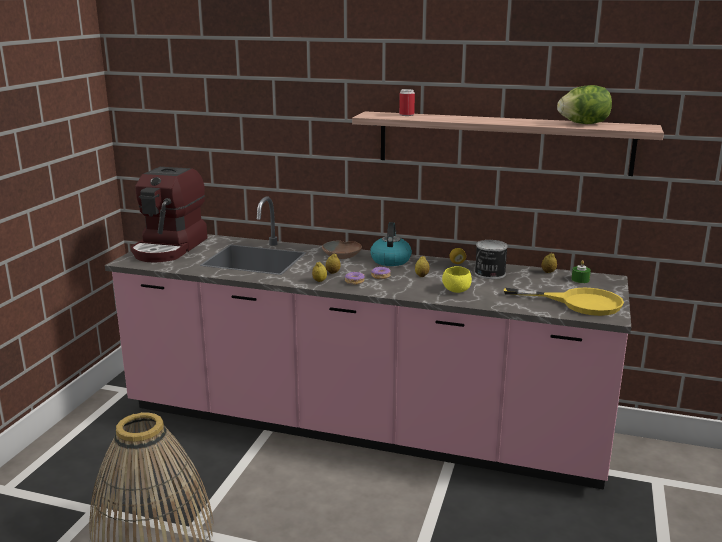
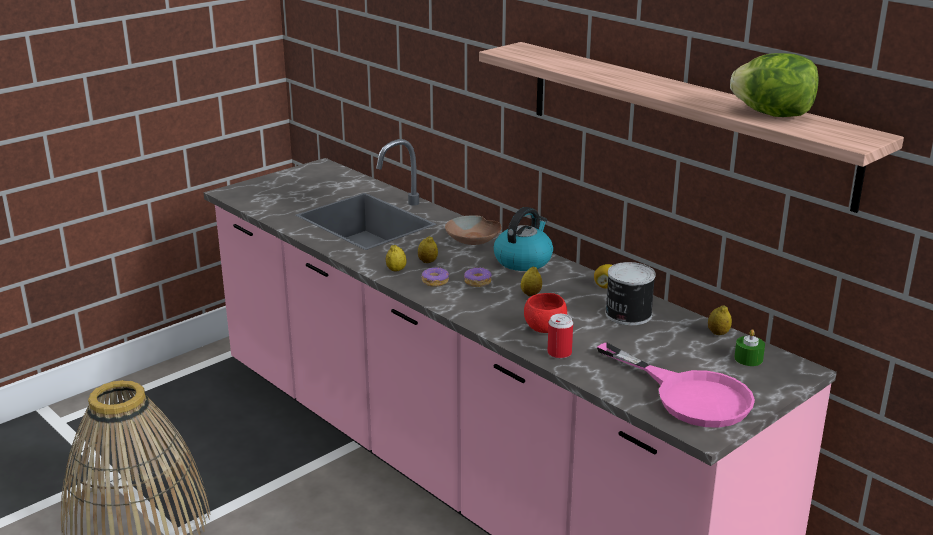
camera: 30 degrees right, 5 degrees up
coffee machine [131,167,207,262] -> none
can [399,89,415,116] -> can moved to [547,314,573,359]
yellow bowl [442,266,472,293] -> red bowl [524,293,567,333]
yellow frying pan [504,288,624,316] -> pink frying pan [597,342,755,428]

